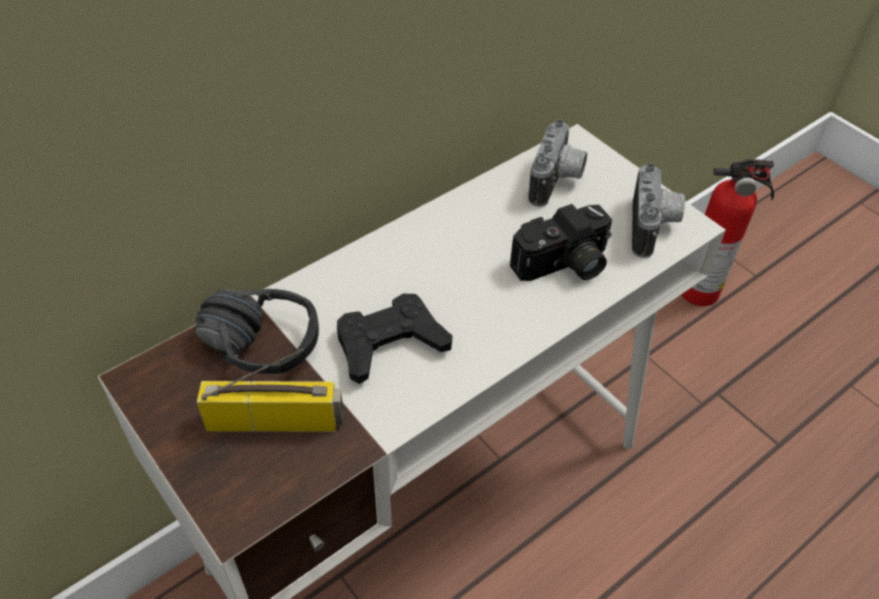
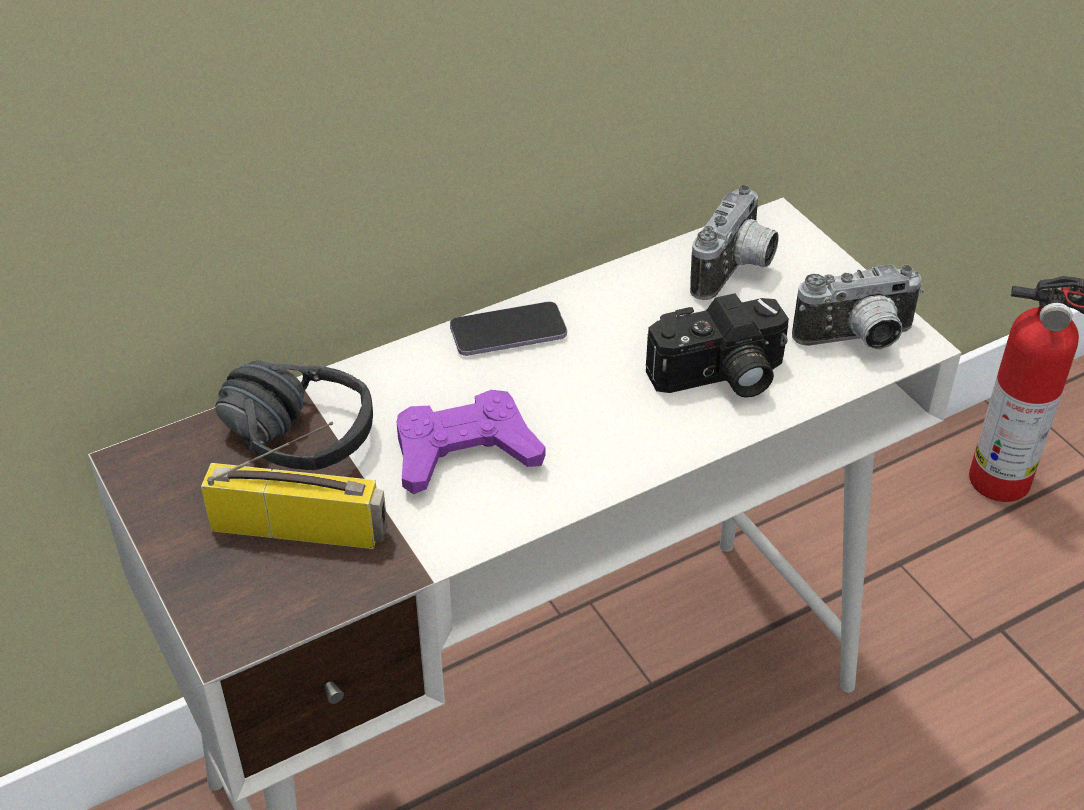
camera: 10 degrees right, 5 degrees down
black game controller [337,294,452,384] -> purple game controller [397,390,546,494]
camera [632,163,685,258] -> camera turned 60 degrees clockwise [792,264,924,350]
none -> phone [450,301,567,356]

